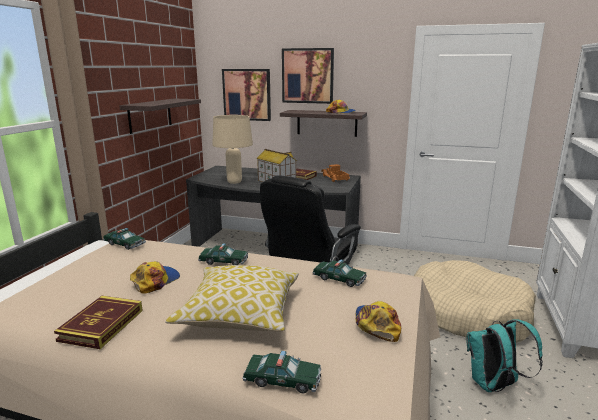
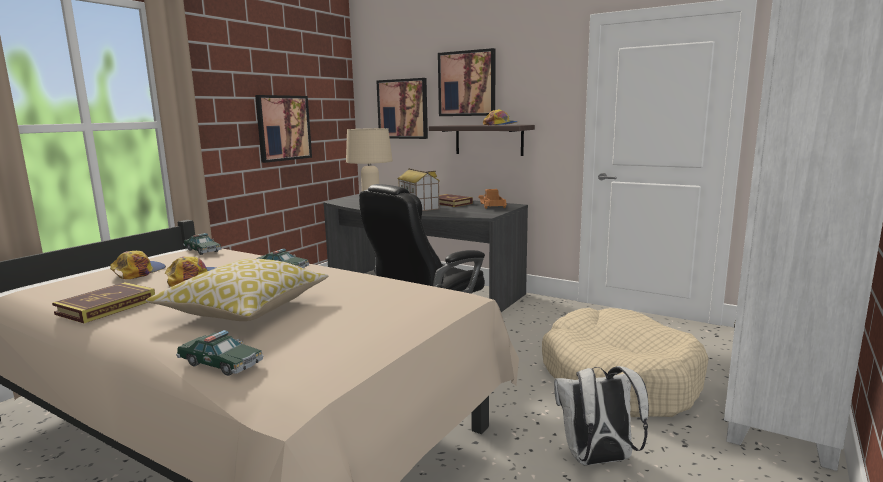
camera: 15 degrees right, 5 degrees down
shelf [119,99,201,134] -> picture [255,95,312,163]
toy car [312,259,367,287] -> none
cap [355,301,401,342] -> cap moved to [110,251,166,279]
turquoise backpack [466,319,543,392] -> white backpack [554,366,649,465]

